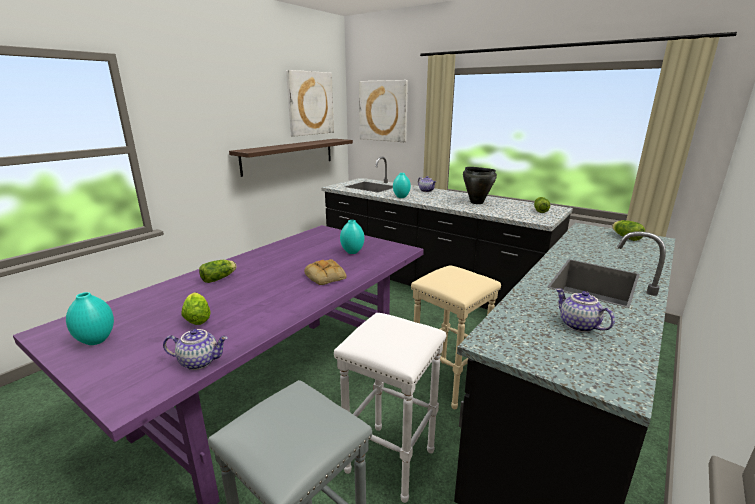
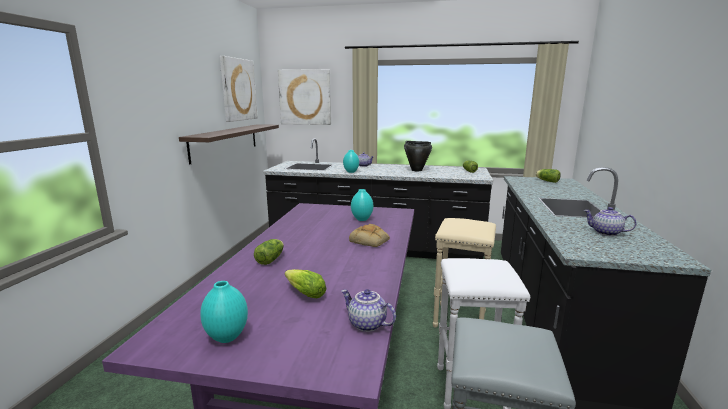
camera: 25 degrees left, 5 degrees down
teapot [163,329,228,370] -> teapot turned 120 degrees counterclockwise [341,289,396,332]

